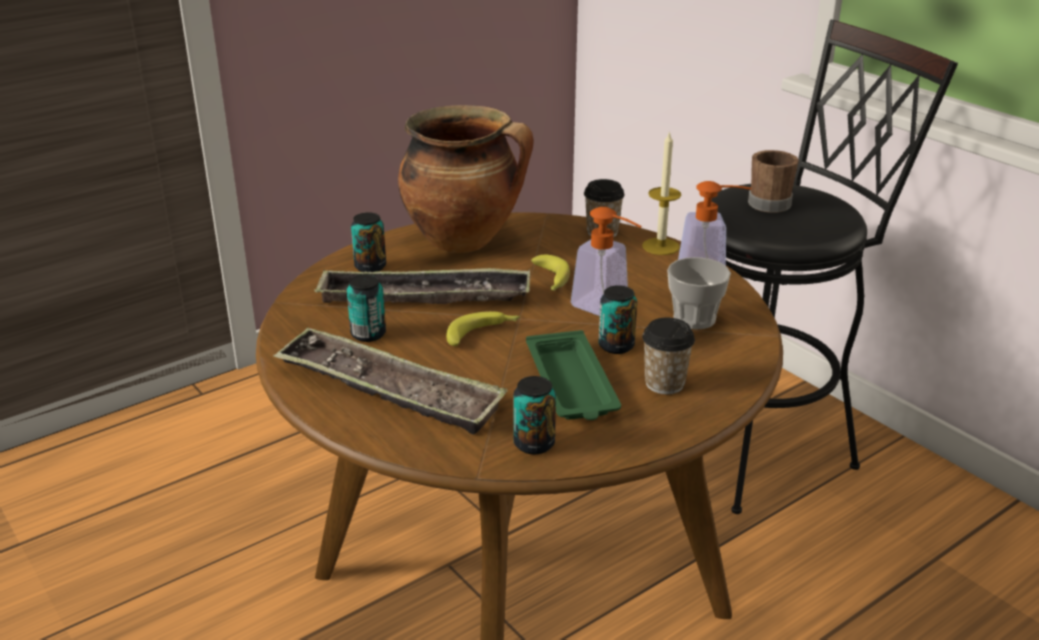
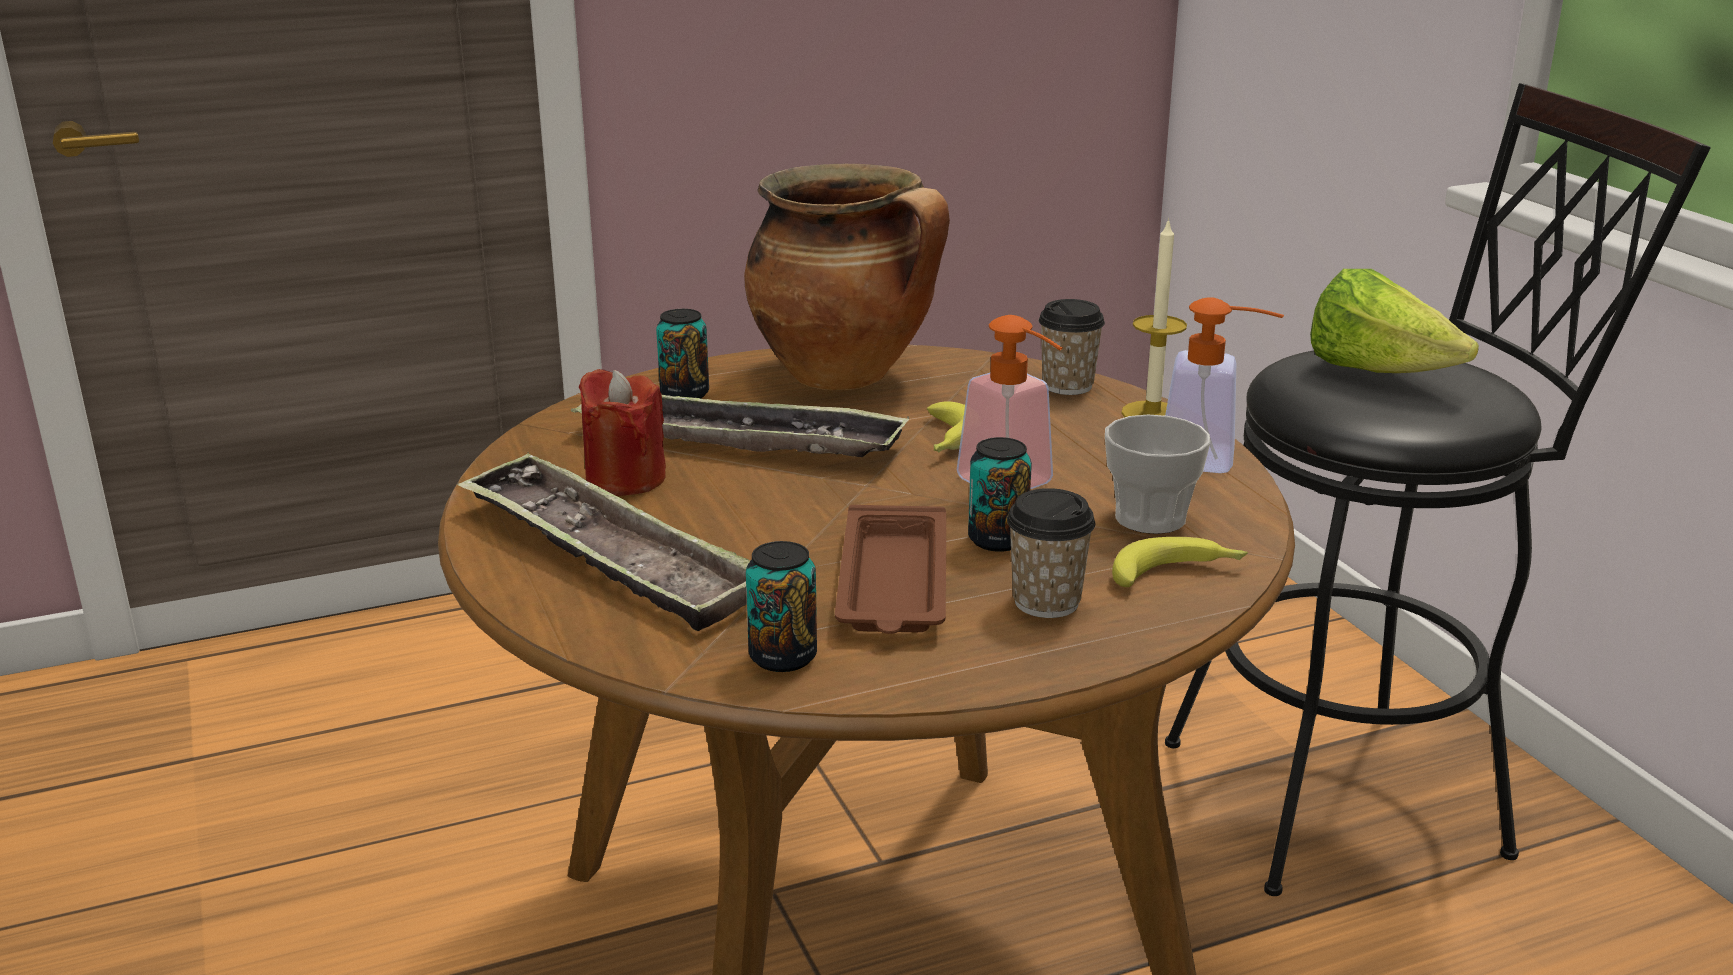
camera: 15 degrees right, 5 degrees down
can [347,274,386,342] -> red candle [578,369,666,496]
banana [446,311,520,346] -> banana moved to [1112,537,1248,587]
green tray [526,330,621,420] -> brown tray [835,505,946,634]
brown mug [748,150,799,213] -> lettuce [1310,269,1479,373]

